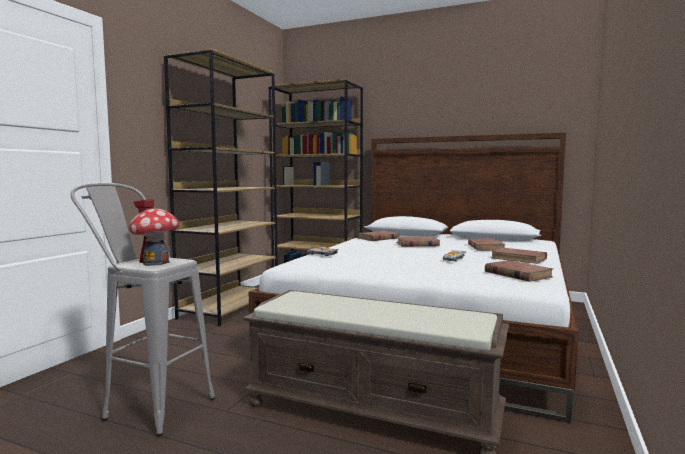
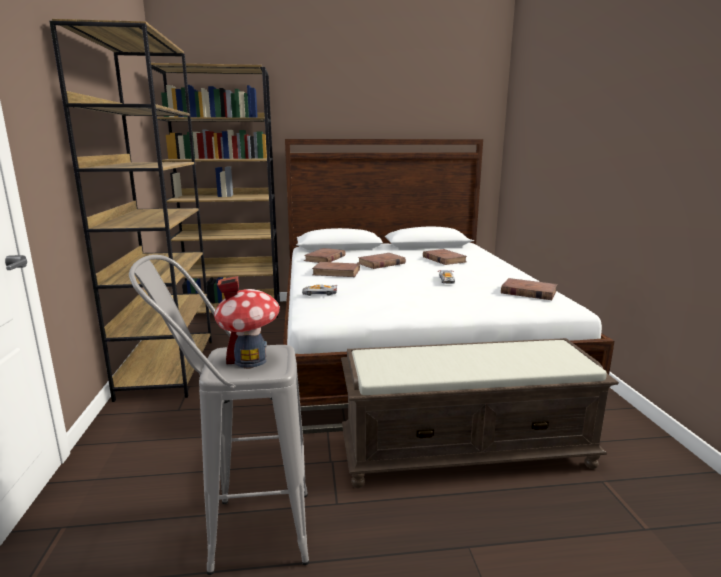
camera: 30 degrees left, 10 degrees up
brown book [491,248,547,264] -> brown book moved to [312,262,360,277]

